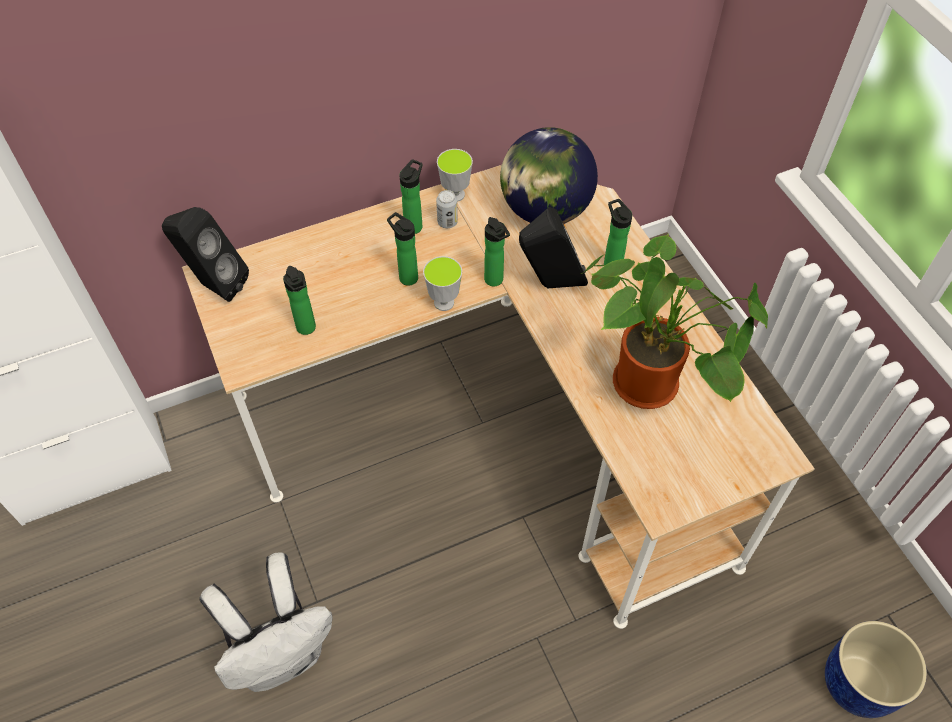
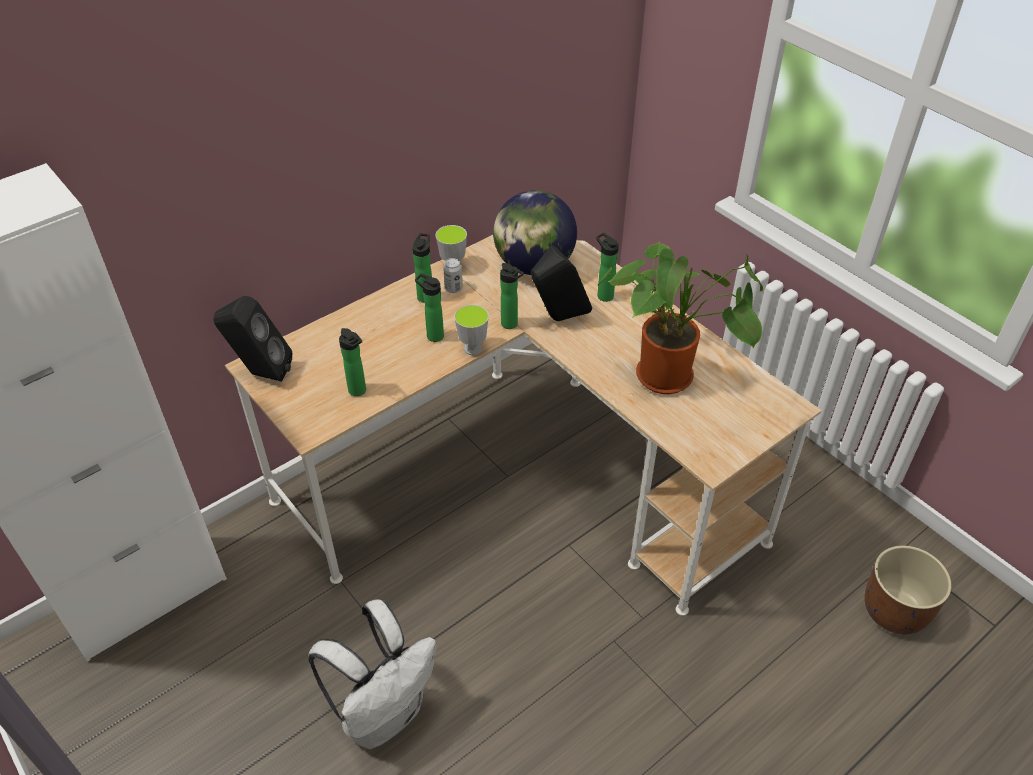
camera: 15 degrees left, 10 degrees down
blue planter [825,621,927,718] -> brown planter [864,546,952,635]

